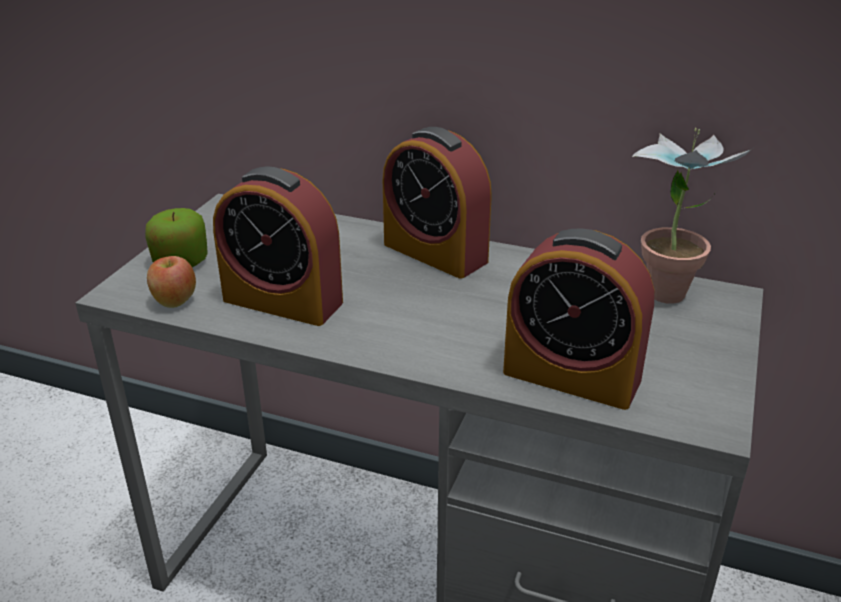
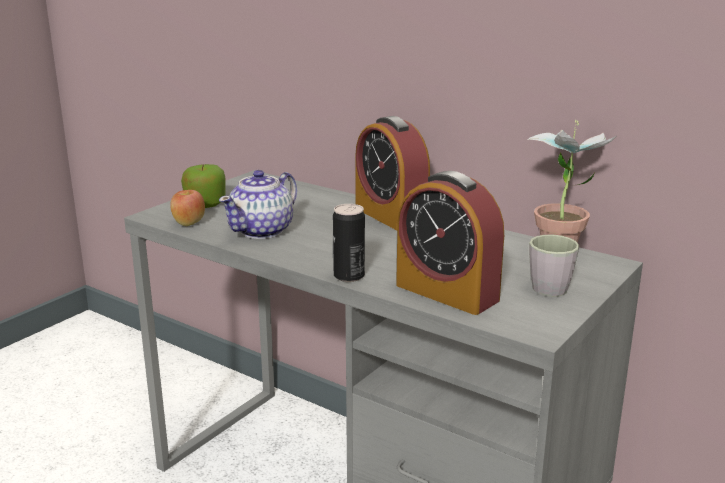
camera: 15 degrees right, 10 degrees down
alarm clock [213,166,343,326] -> teapot [219,170,297,239]
none -> can [333,204,365,282]
none -> grey mug [529,235,579,297]

